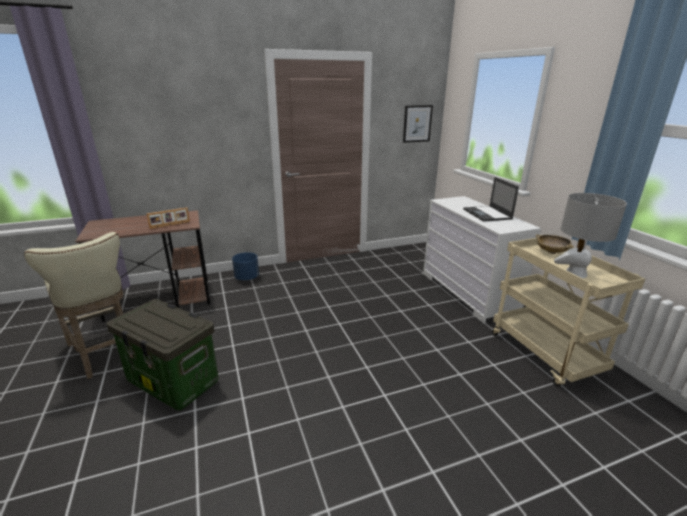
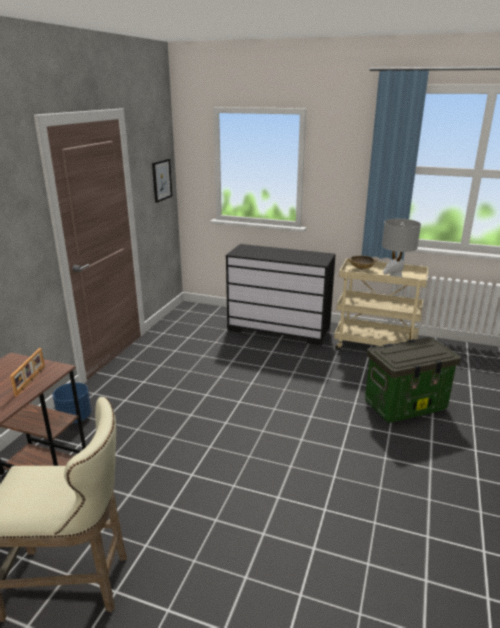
camera: 50 degrees left, 0 degrees up
storage box [106,299,218,410] -> storage box moved to [365,337,461,423]
white dresser [423,196,541,324] -> black dresser [225,244,336,346]
laptop [463,177,519,222] -> none

